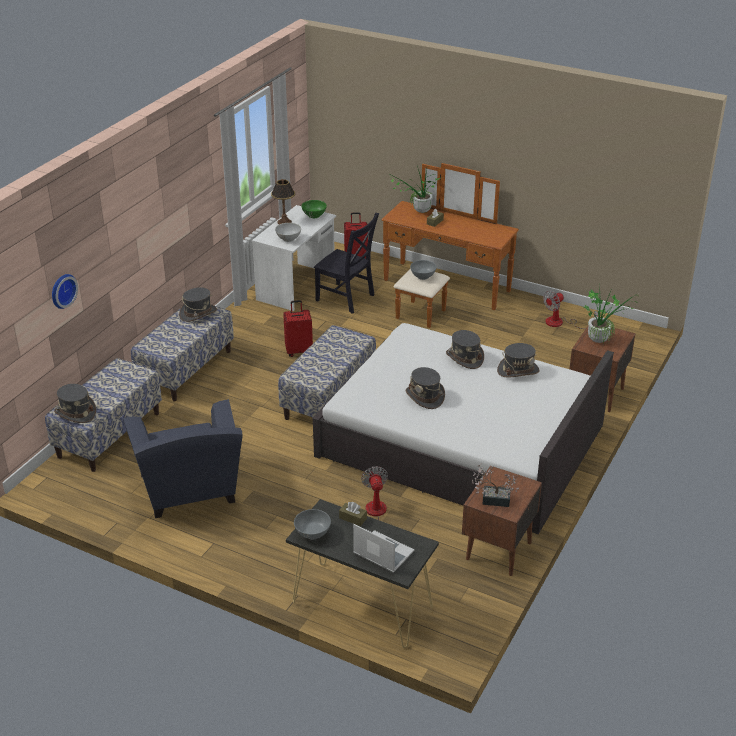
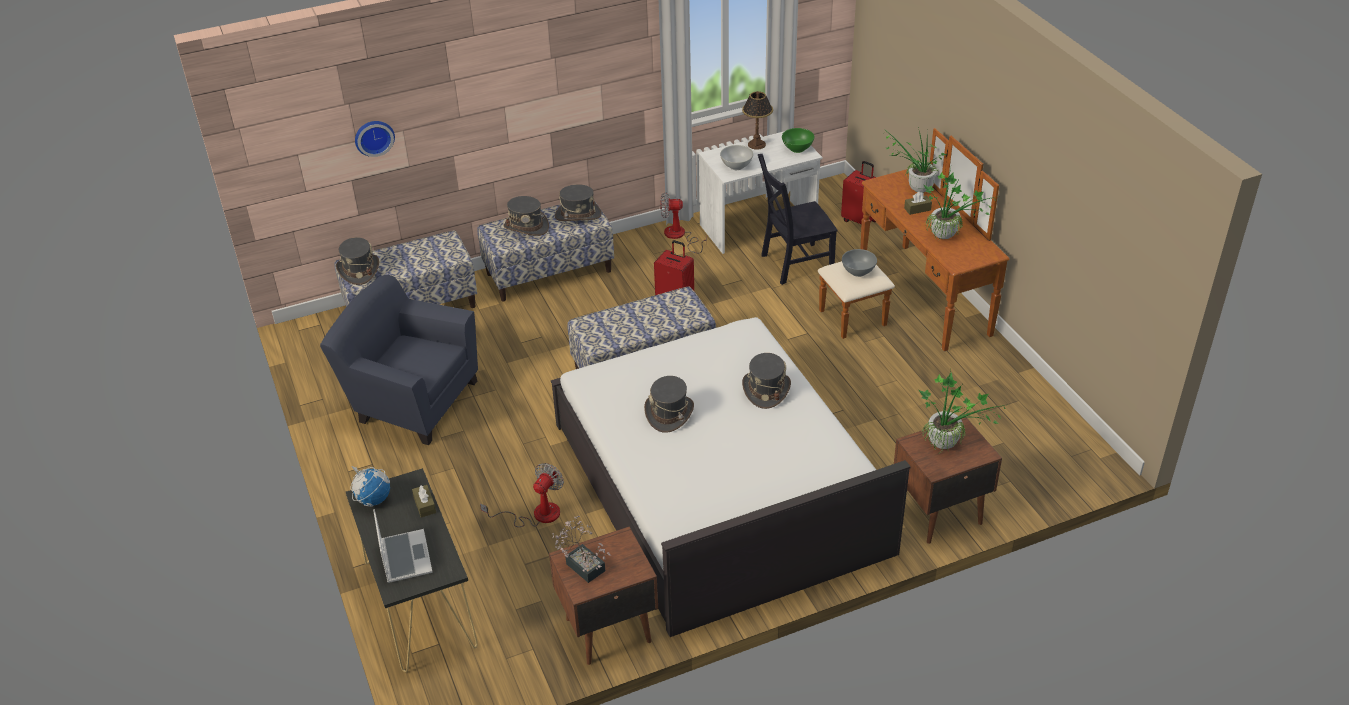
camera: 40 degrees right, 5 degrees up
blue armchair [123,399,242,518] -> blue armchair turned 90 degrees clockwise [320,275,478,445]
grey bowl [294,509,331,540] -> globe [350,466,390,507]
black chair [314,213,379,314] -> black chair turned 90 degrees clockwise [758,154,838,285]
grey hat [497,343,540,378] -> grey hat moved to [504,196,549,236]
fan [543,291,598,329] -> fan moved to [660,192,707,253]
none -> potted plant [924,168,998,240]

